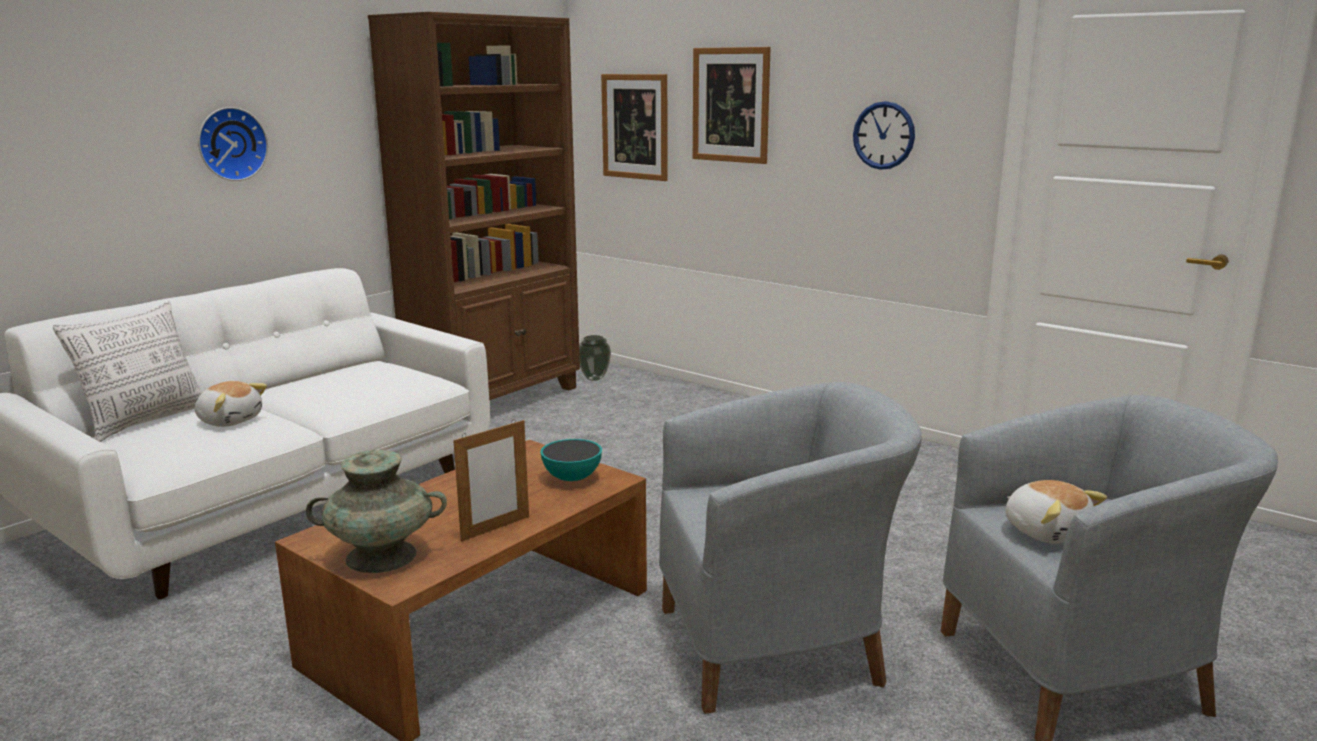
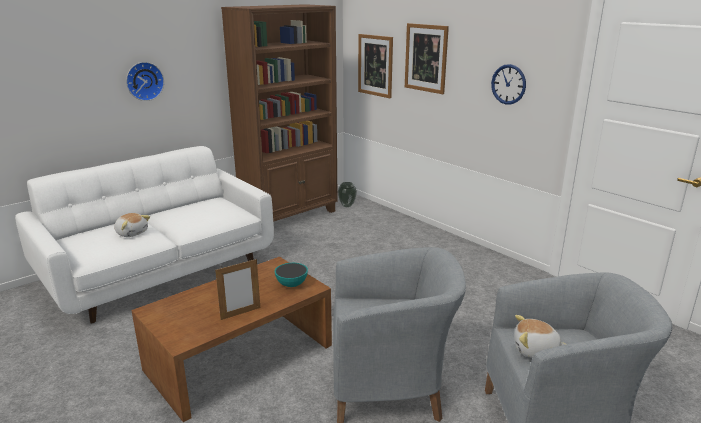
camera: 10 degrees right, 5 degrees up
pillow [53,301,202,442] -> none
turquoise vase [306,450,447,573] -> none
plush toy [1006,480,1107,544] -> plush toy turned 120 degrees clockwise [514,315,567,358]

